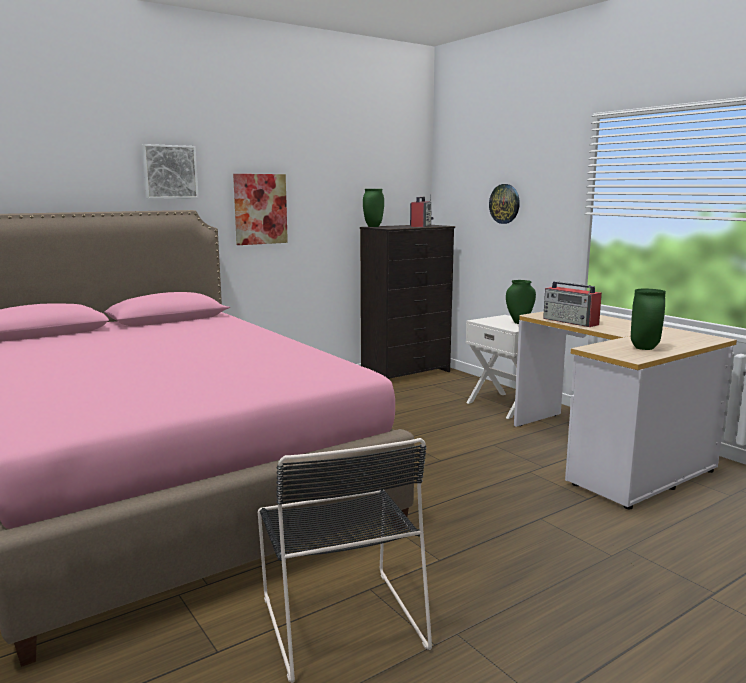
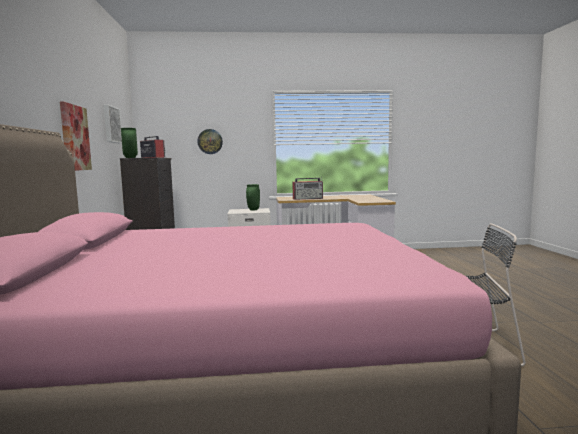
camera: 60 degrees left, 5 degrees down
picture [142,144,199,199] -> picture moved to [104,105,122,143]
green vase [631,289,666,350] -> none

